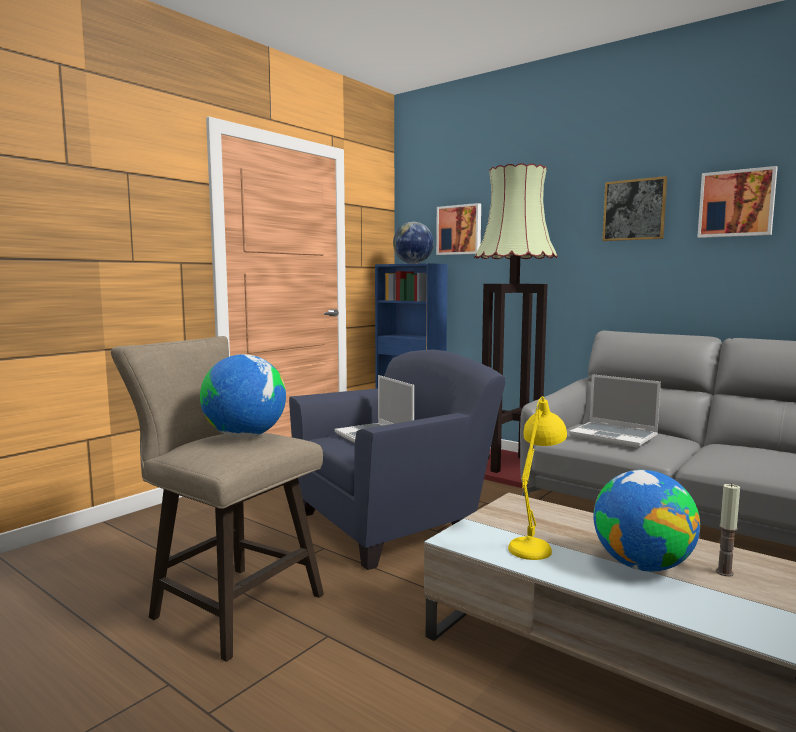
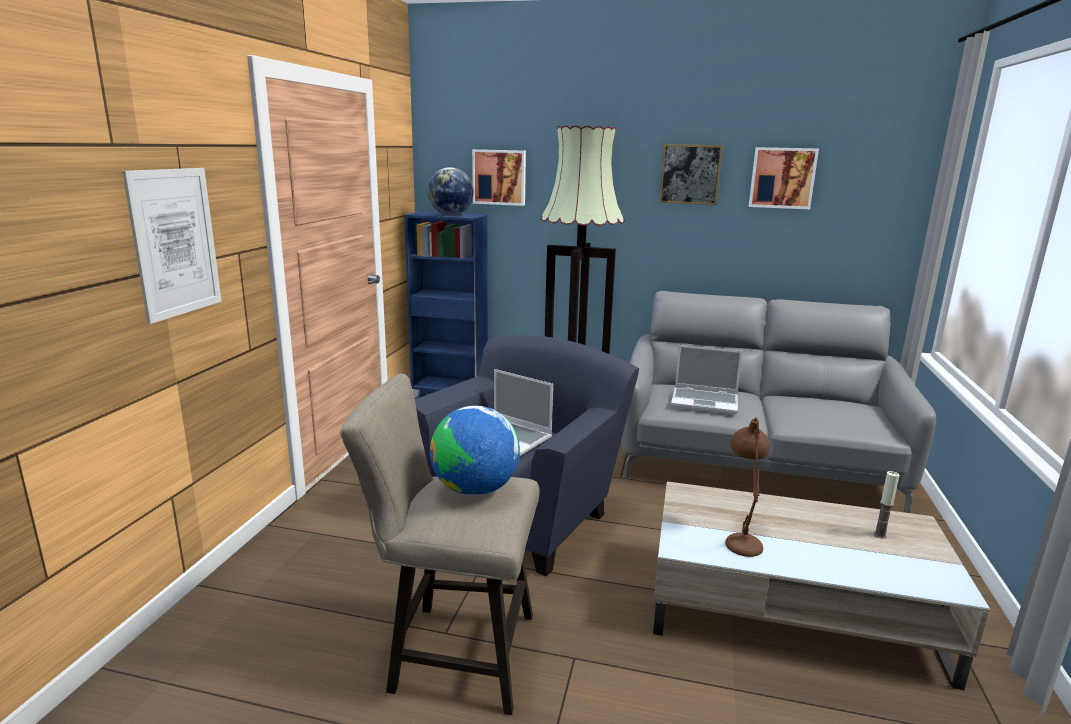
camera: 25 degrees left, 10 degrees up
yellow table lamp [508,396,567,560] -> brown table lamp [725,418,770,557]
globe [593,470,700,572] -> none
none -> picture [122,168,222,324]

